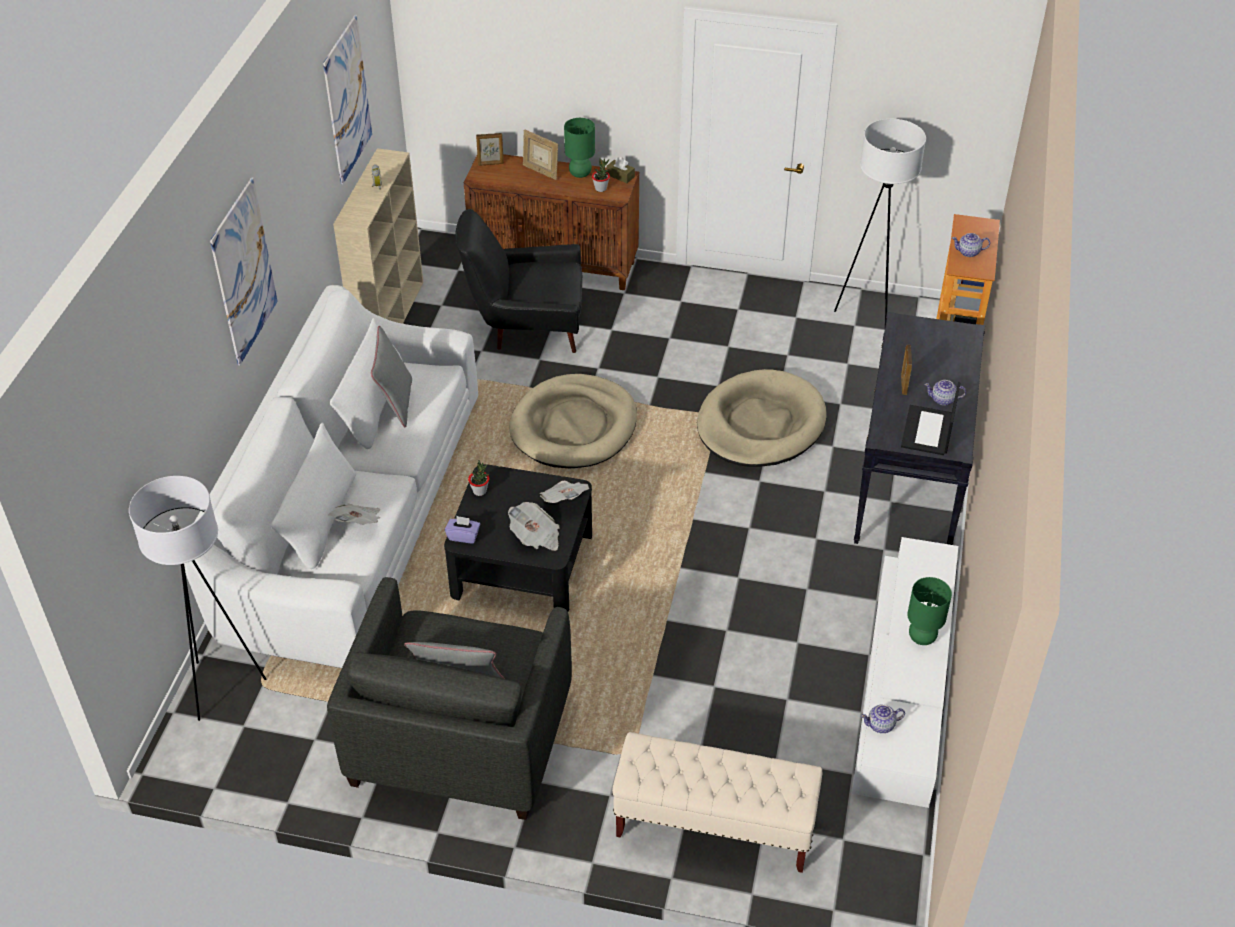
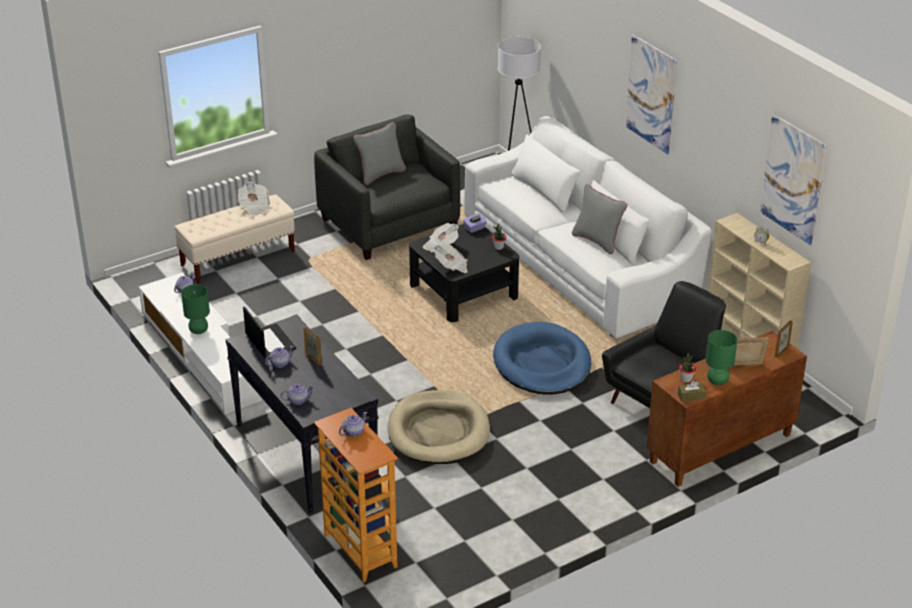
camera: 135 degrees right, 10 degrees down
newspaper [328,504,380,524] -> newspaper moved to [238,182,270,217]
beige dog bed [509,374,637,468] -> blue dog bed [493,322,591,395]
white floor lamp [834,119,926,326] -> none
none -> teapot [281,384,314,405]

